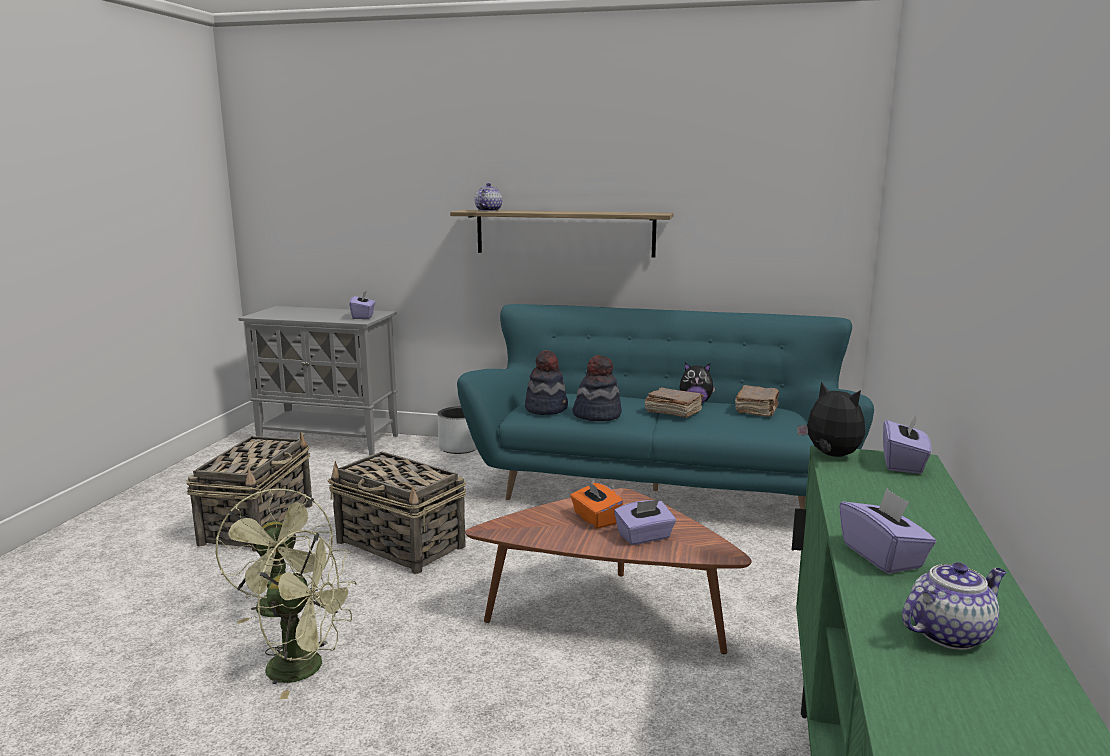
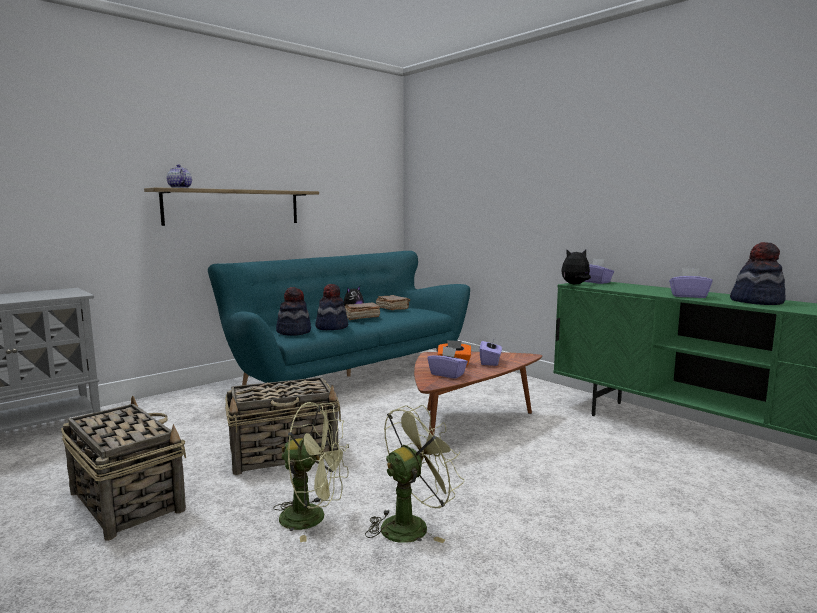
camera: 55 degrees left, 5 degrees down
purple tissue box [349,291,375,319] -> purple tissue box moved to [427,346,468,379]
grey planter [437,406,477,454] -> none
teapot [902,562,1006,650] -> hat [730,242,786,305]

